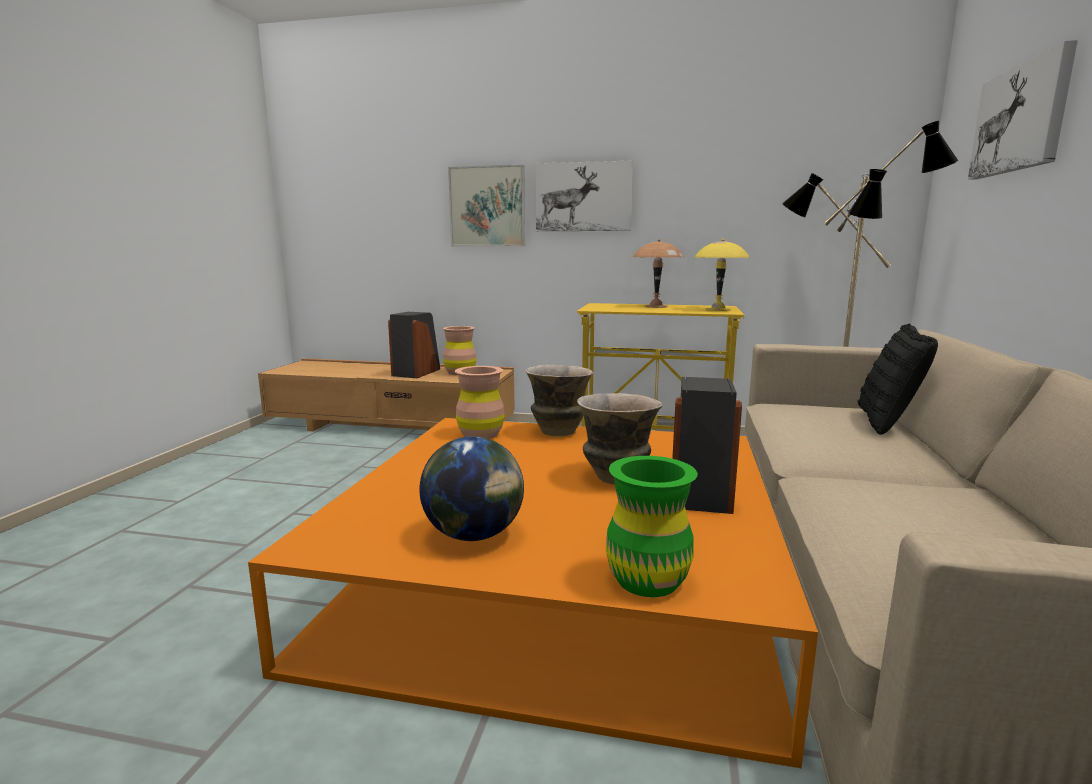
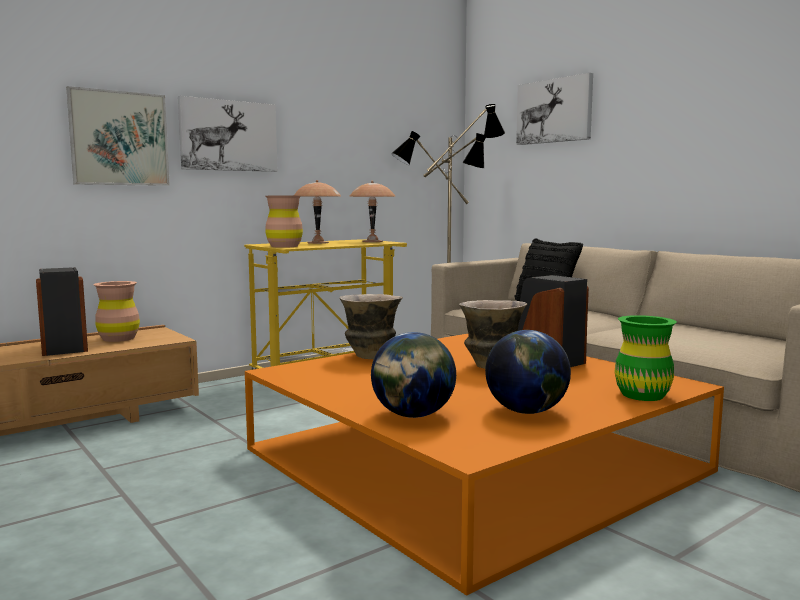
camera: 50 degrees left, 5 degrees down
brown vase [455,366,504,439] -> brown vase moved to [265,196,303,248]
yellow table lamp [695,239,750,311] -> brown table lamp [349,181,396,242]
none -> globe [371,332,456,418]

